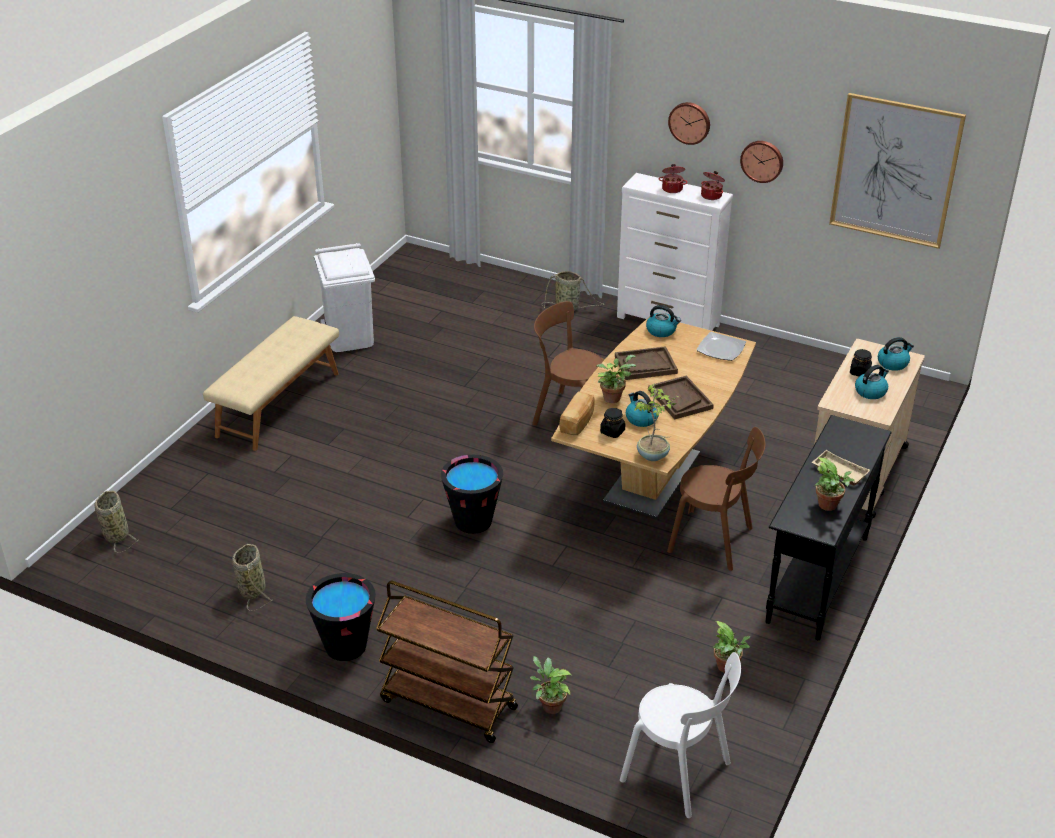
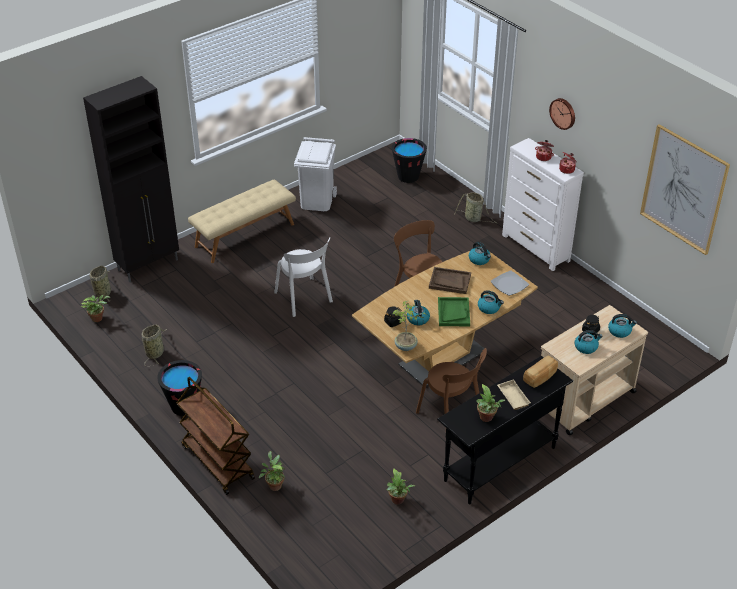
camera: 25 degrees right, 5 degrees up
black bucket [441,455,503,534] -> black bucket moved to [392,138,427,183]
bread [559,392,594,435] -> bread moved to [523,355,558,388]
potted plant [597,355,636,403] -> potted plant moved to [81,295,111,322]
white chair [620,652,741,818] -> white chair moved to [274,238,333,317]
brown tray [648,376,714,420] -> green tray [438,297,470,327]
wall clock [740,141,783,183] -> none
none -> black cabinet [83,76,179,282]
none -> kettle [478,290,504,314]

